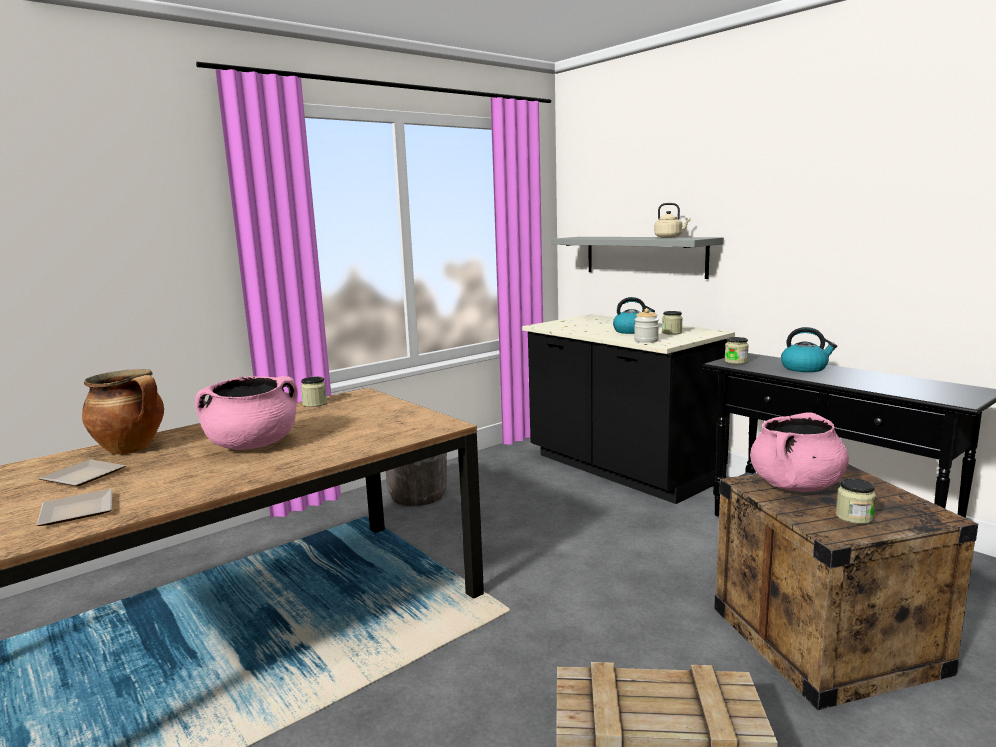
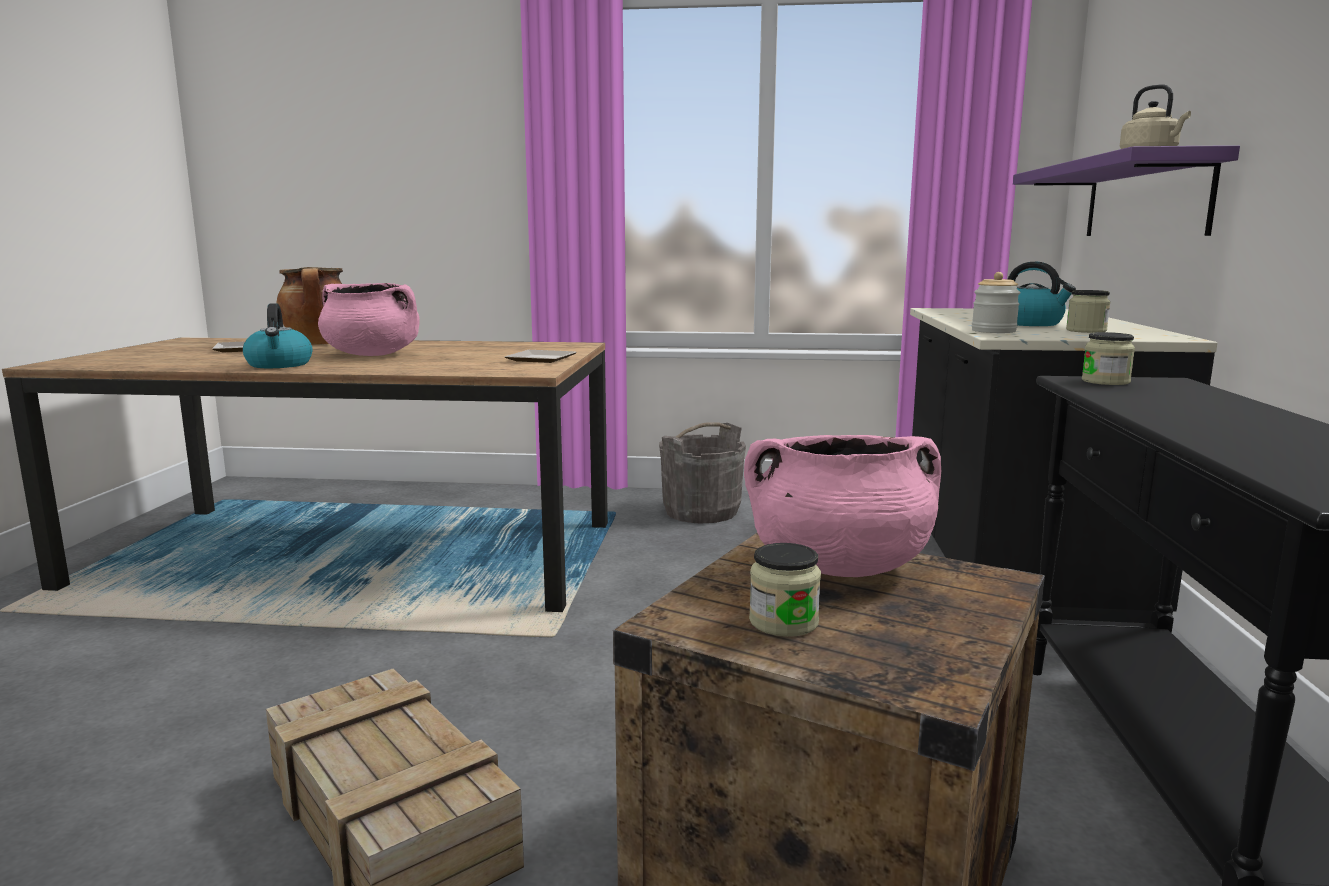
camera: 45 degrees right, 0 degrees up
plate [37,489,112,526] -> plate moved to [505,350,577,363]
jar [301,377,327,407] -> none
grey shelf [550,237,724,279] -> purple shelf [1013,145,1240,236]
kettle [781,327,837,372] -> kettle moved to [243,303,312,368]

